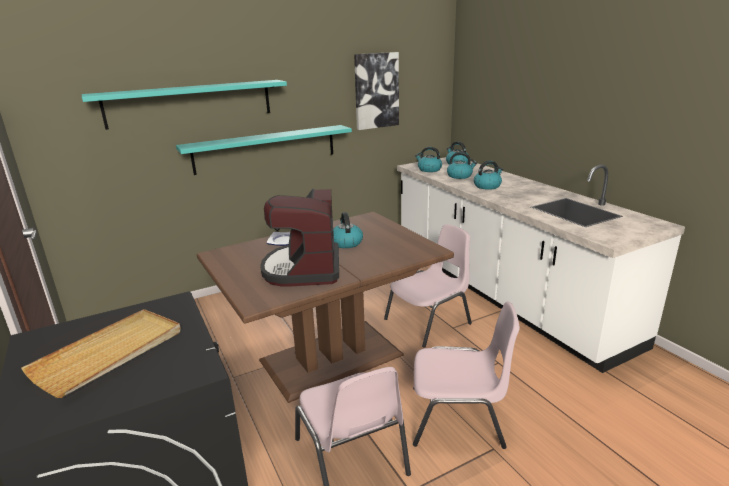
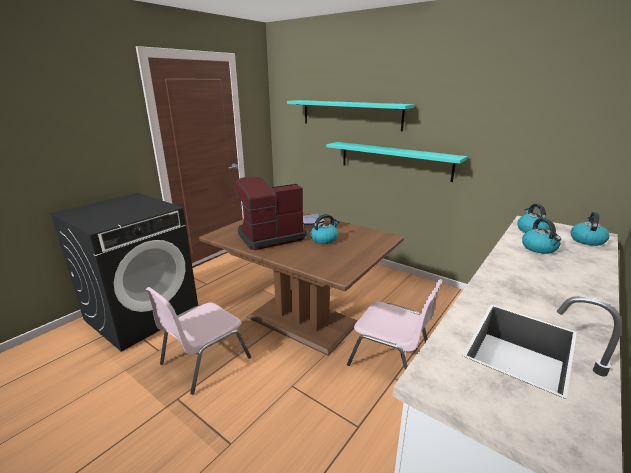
camera: 65 degrees right, 0 degrees up
beige tray [21,309,181,398] -> none
picture [354,52,399,130] -> none
pink chair [413,301,520,449] -> none
kettle [474,160,503,190] -> none

